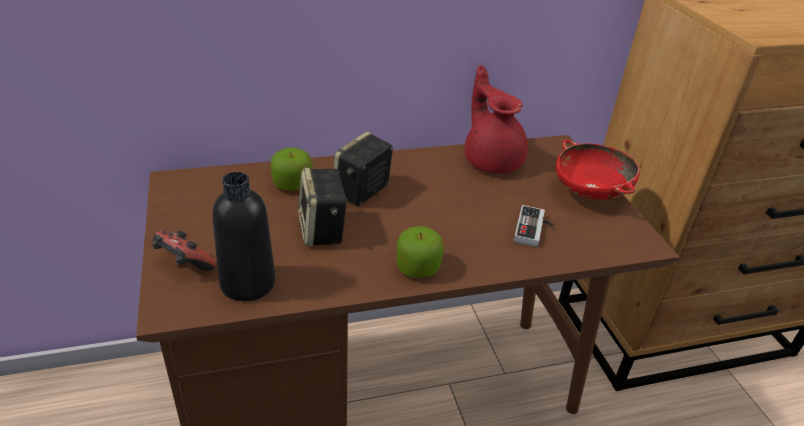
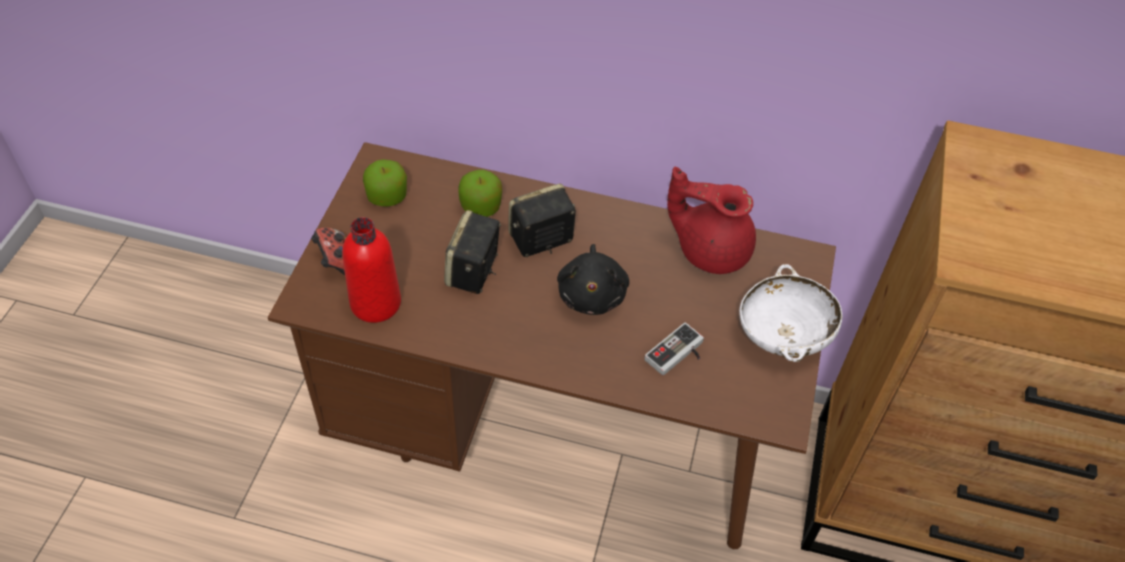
camera: 30 degrees right, 15 degrees up
black bottle [212,172,275,301] -> red bottle [342,217,401,323]
apple [397,226,444,278] -> apple moved to [363,160,407,207]
red teapot [464,65,528,173] -> red teapot turned 75 degrees counterclockwise [667,167,756,274]
red bowl [556,140,640,200] -> white bowl [739,264,842,362]
none -> black plush toy [557,244,629,315]

